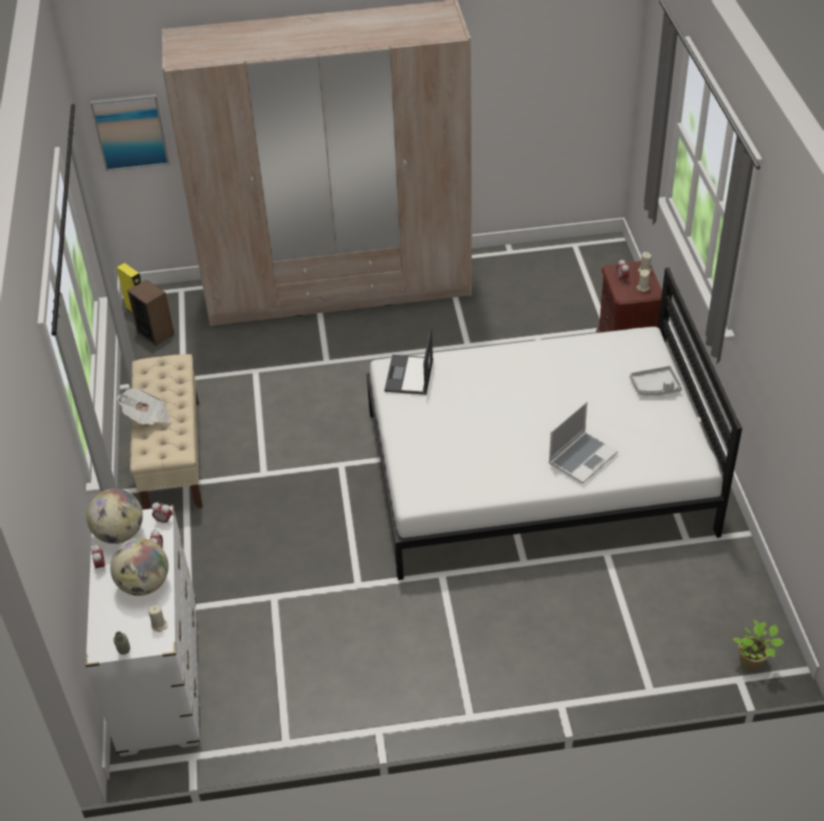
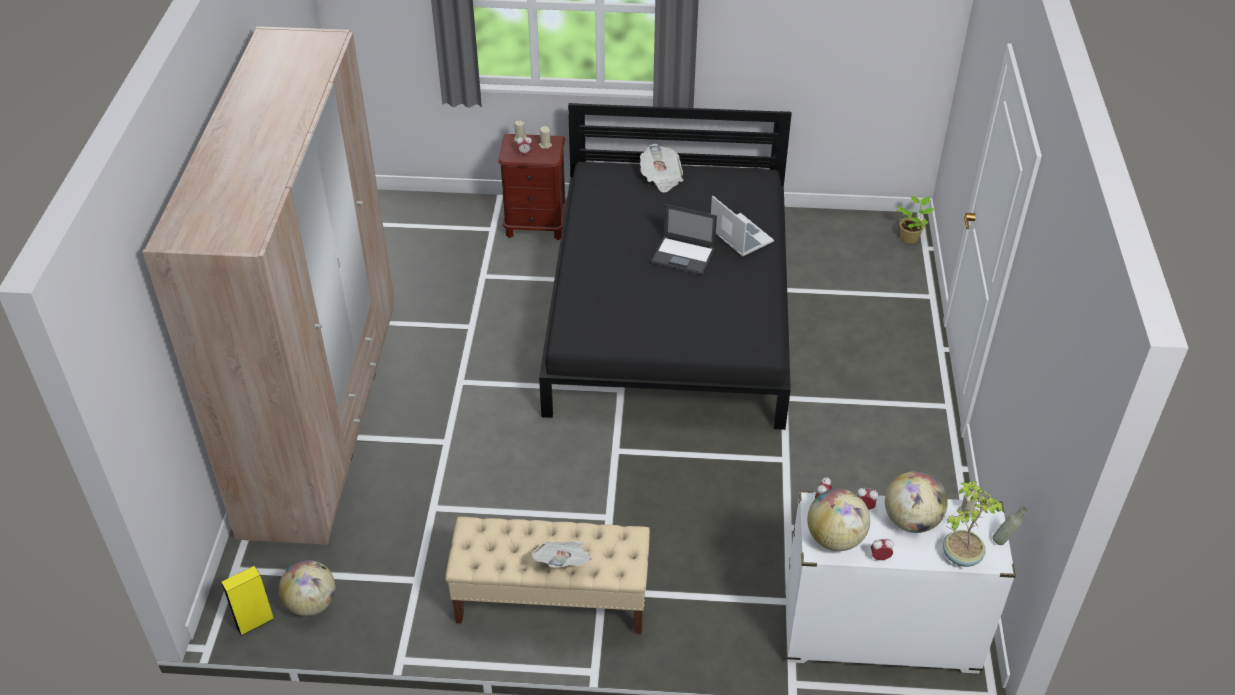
camera: 80 degrees left, 0 degrees up
picture [90,94,169,171] -> none
speaker [127,279,174,346] -> globe [279,560,335,616]
white bed [366,268,742,580] -> black bed [539,103,792,430]
laptop [384,327,433,395] -> laptop moved to [651,204,717,275]
grey tray [630,366,682,396] -> newspaper [640,144,683,193]
none -> potted plant [943,481,1003,567]

